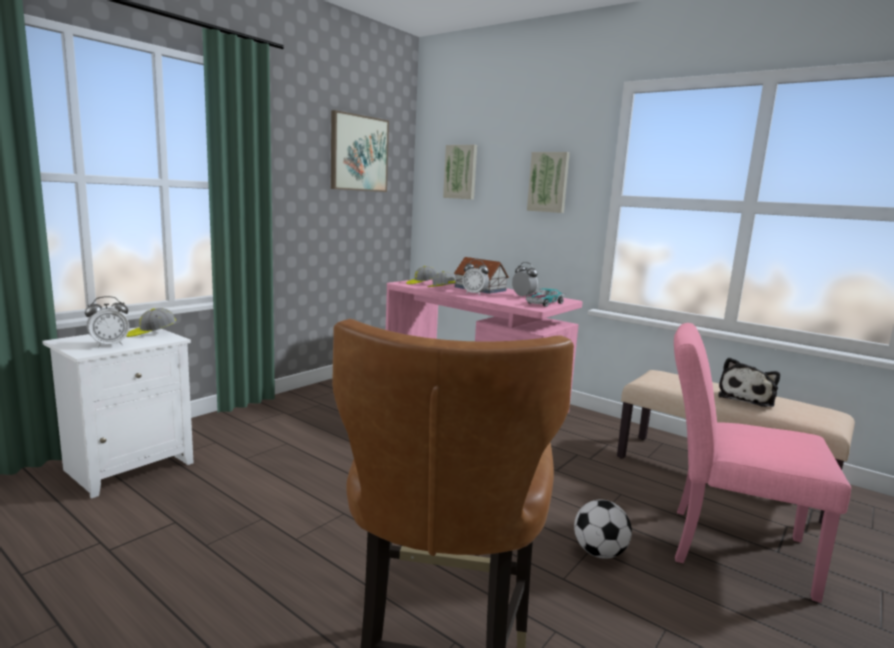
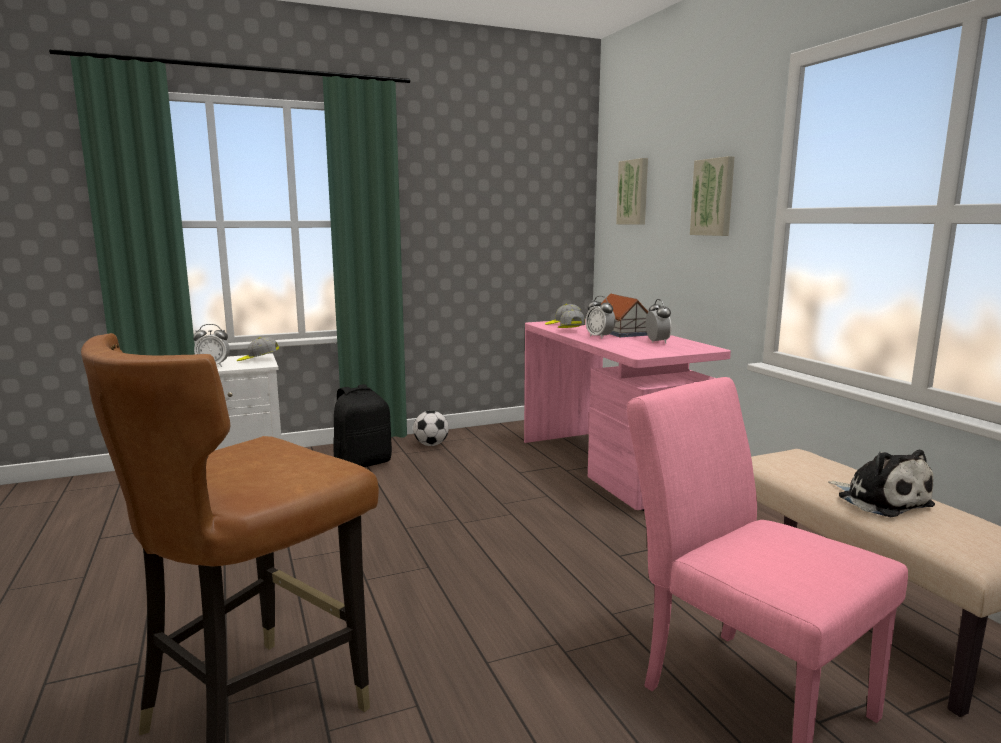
camera: 30 degrees right, 0 degrees up
picture [331,110,389,192] -> none
toy car [526,288,565,307] -> none
football [574,499,632,559] -> football moved to [413,411,449,446]
plush toy [718,358,780,407] -> plush toy turned 90 degrees counterclockwise [828,450,935,517]
none -> black backpack [333,384,392,467]

